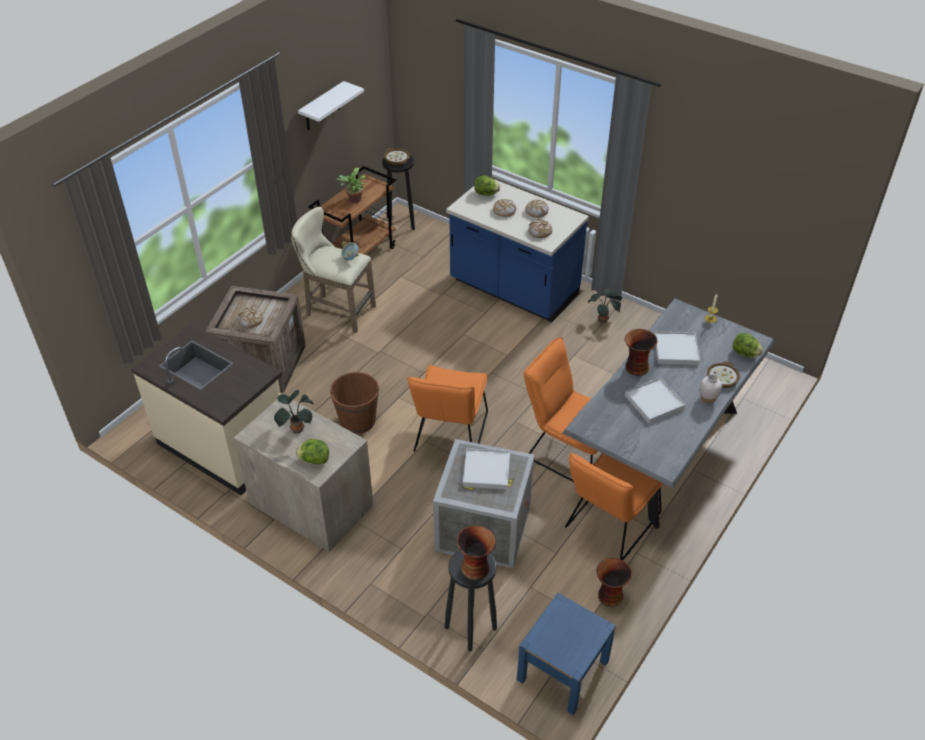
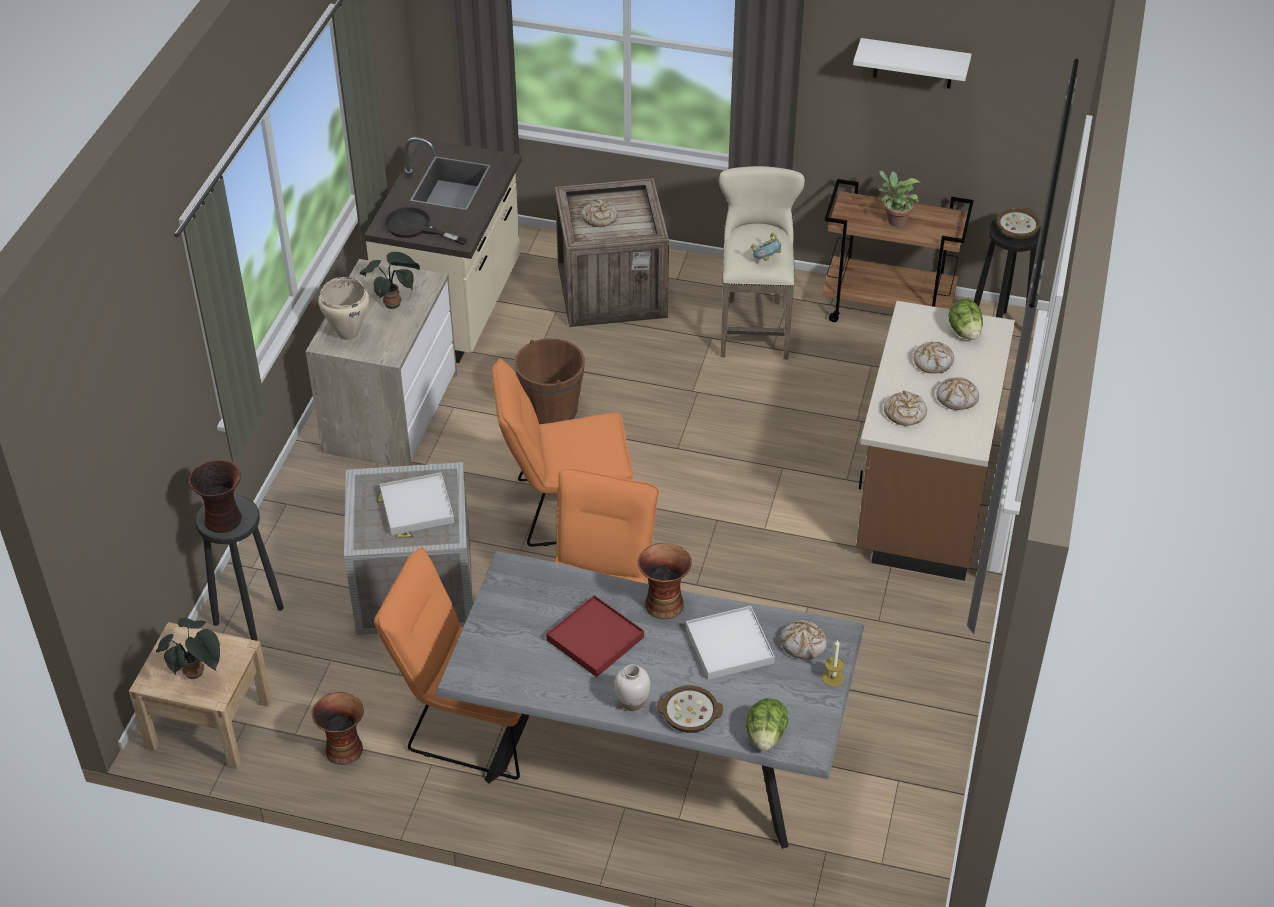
camera: 70 degrees right, 0 degrees up
lettuce [296,439,329,464] -> beige cooking pot [318,277,369,340]
blue counter [446,179,589,322] -> brown counter [856,301,1015,581]
blue nightstand [517,593,616,715] -> beige nightstand [129,622,272,769]
potted plant [588,289,622,323] -> potted plant moved to [156,618,220,679]
white tray [625,378,686,424] -> red tray [546,595,644,677]
none -> black frying pan [385,207,467,245]
none -> bread [781,620,827,660]

